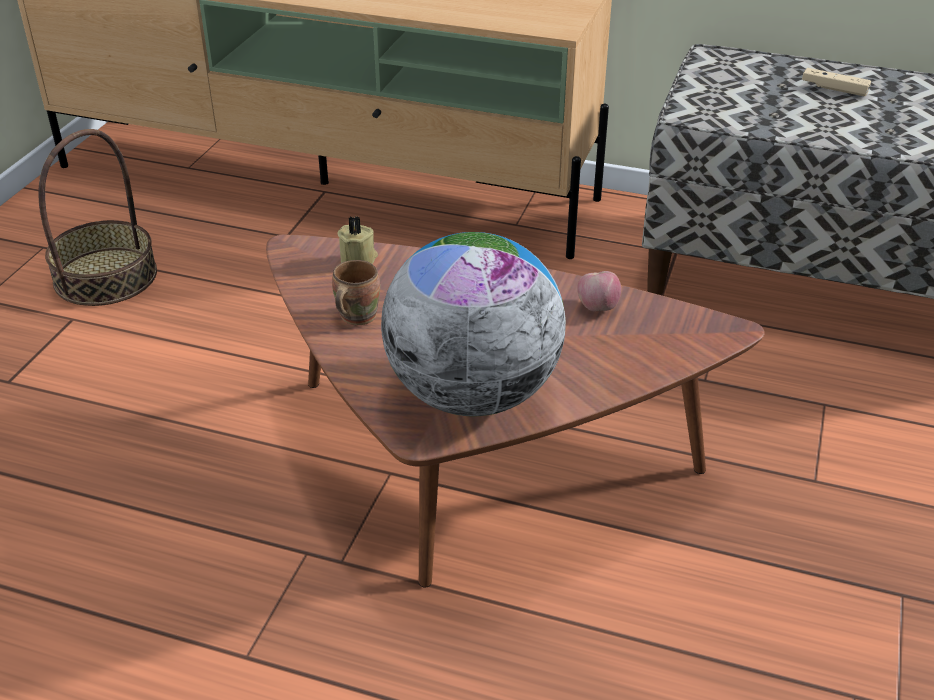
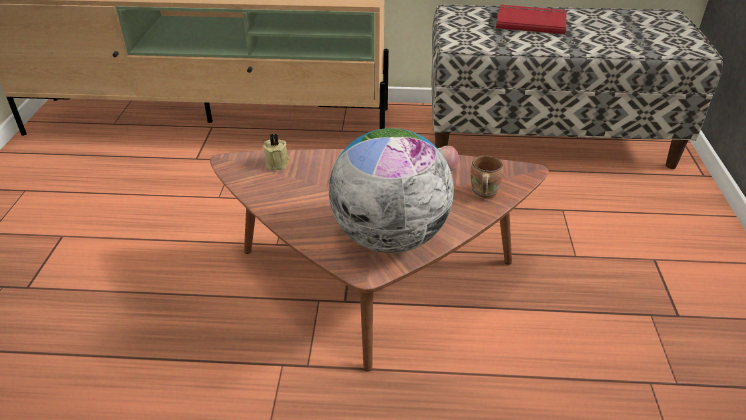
camera: 15 degrees left, 0 degrees up
basket [38,129,157,306] -> none
brown mug [332,260,380,325] -> brown mug moved to [470,156,503,199]
beige game controller [802,68,871,96] -> red book [496,5,567,35]

